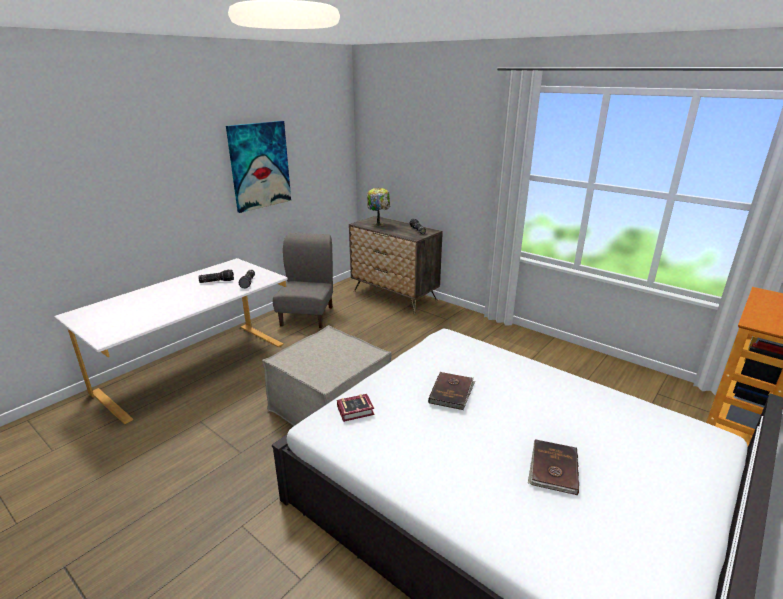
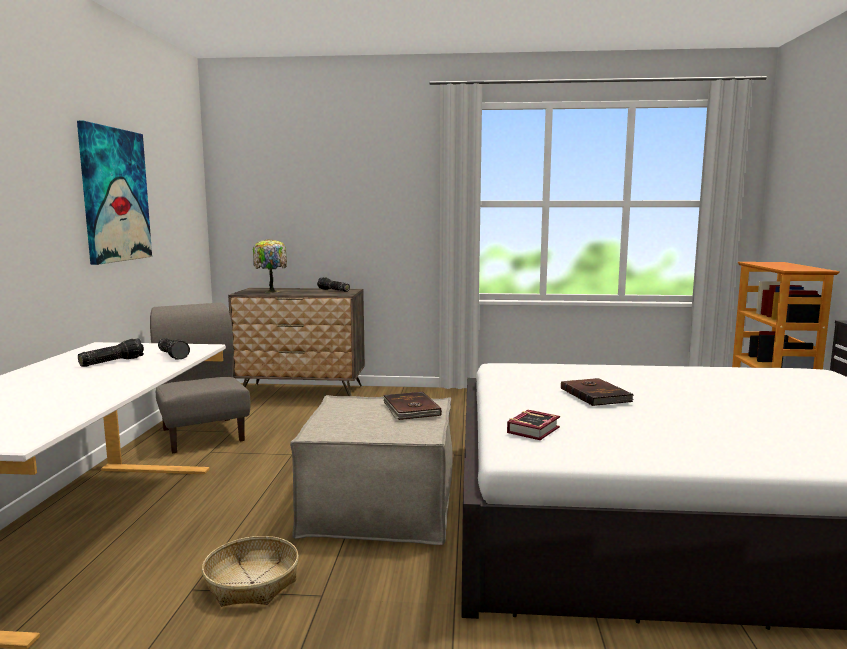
camera: 35 degrees left, 15 degrees down
brown book [528,439,579,495] -> brown book moved to [383,391,442,420]
none -> basket [202,536,299,606]

